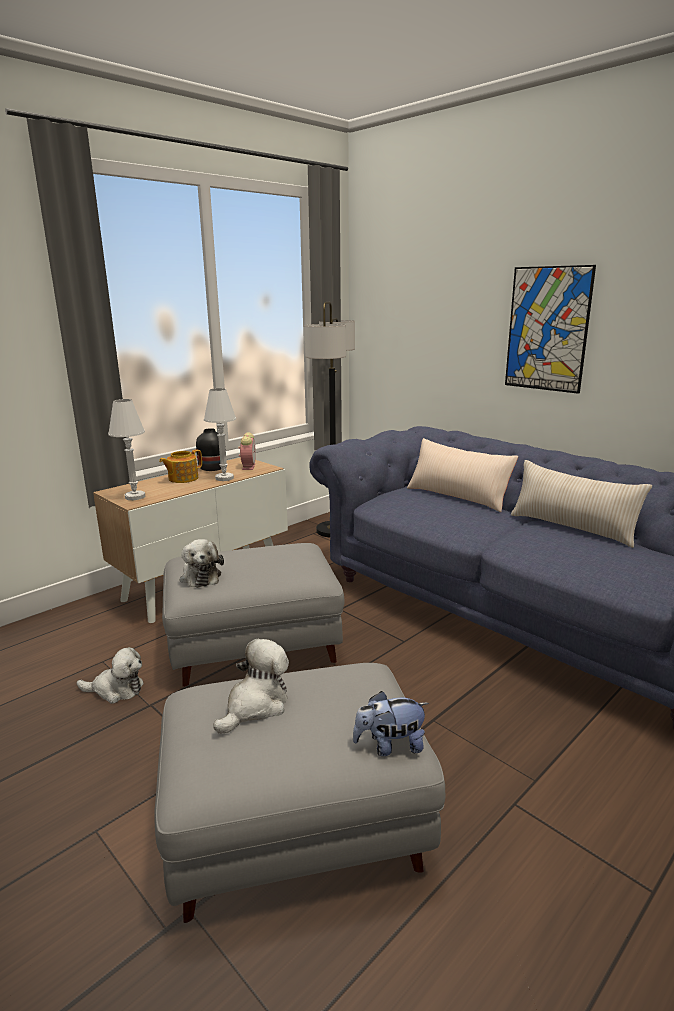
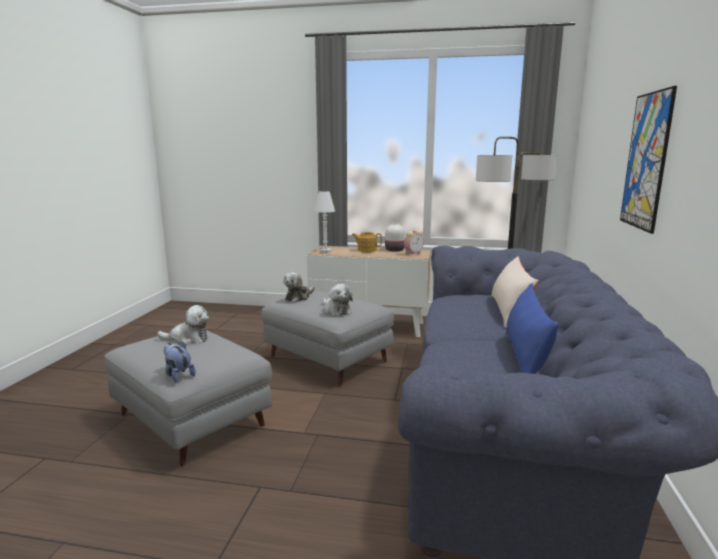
camera: 55 degrees right, 5 degrees down
plush toy [76,647,144,704] -> plush toy moved to [323,284,353,316]
black vase [196,428,226,471] -> white vase [385,222,405,252]
white table lamp [204,388,236,481] -> none
beige pillow [511,460,652,548] -> blue pillow [507,283,559,374]

